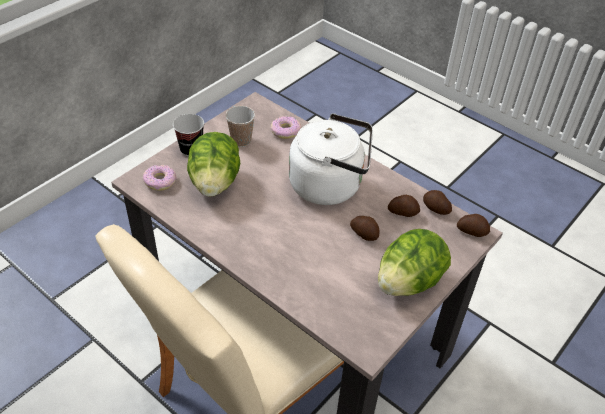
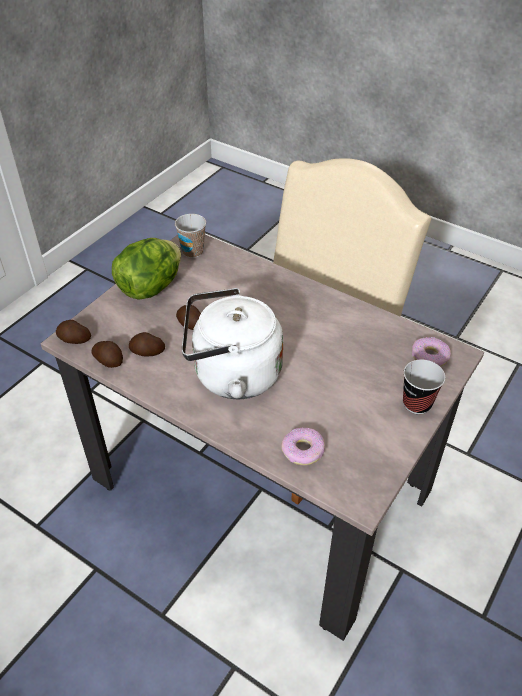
camera: 175 degrees right, 0 degrees up
lettuce [187,132,240,197] -> none
cup [225,106,255,147] -> cup moved to [175,214,206,258]

